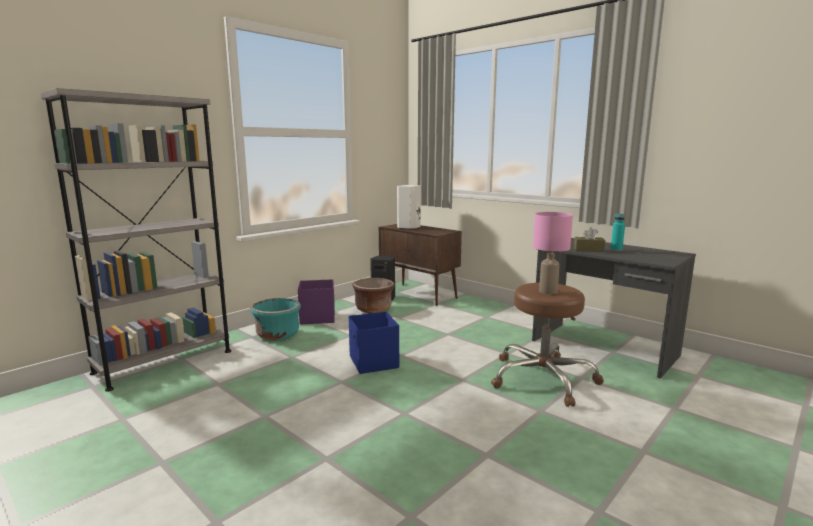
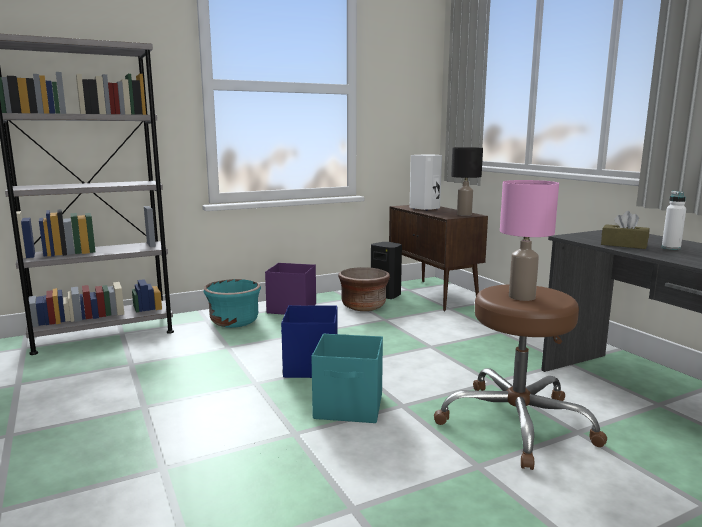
camera: 20 degrees right, 0 degrees up
turquoise bottle [611,213,625,251] -> white bottle [662,191,686,250]
none -> turquoise storage box [311,334,383,423]
none -> black table lamp [451,147,483,216]

